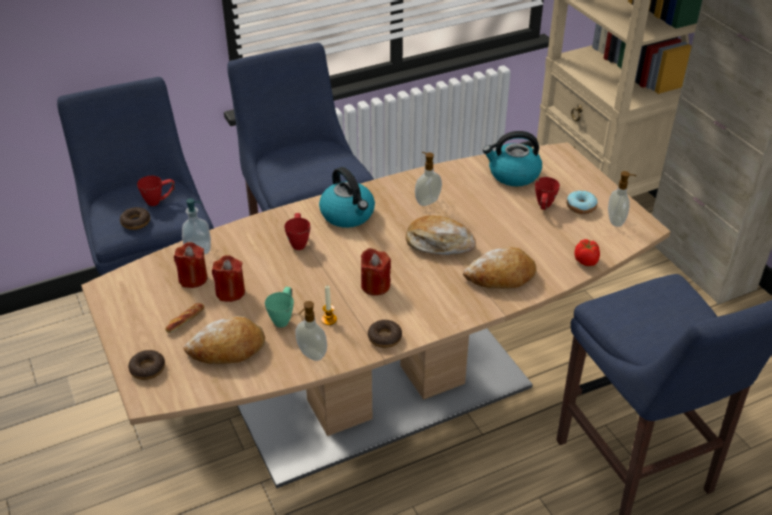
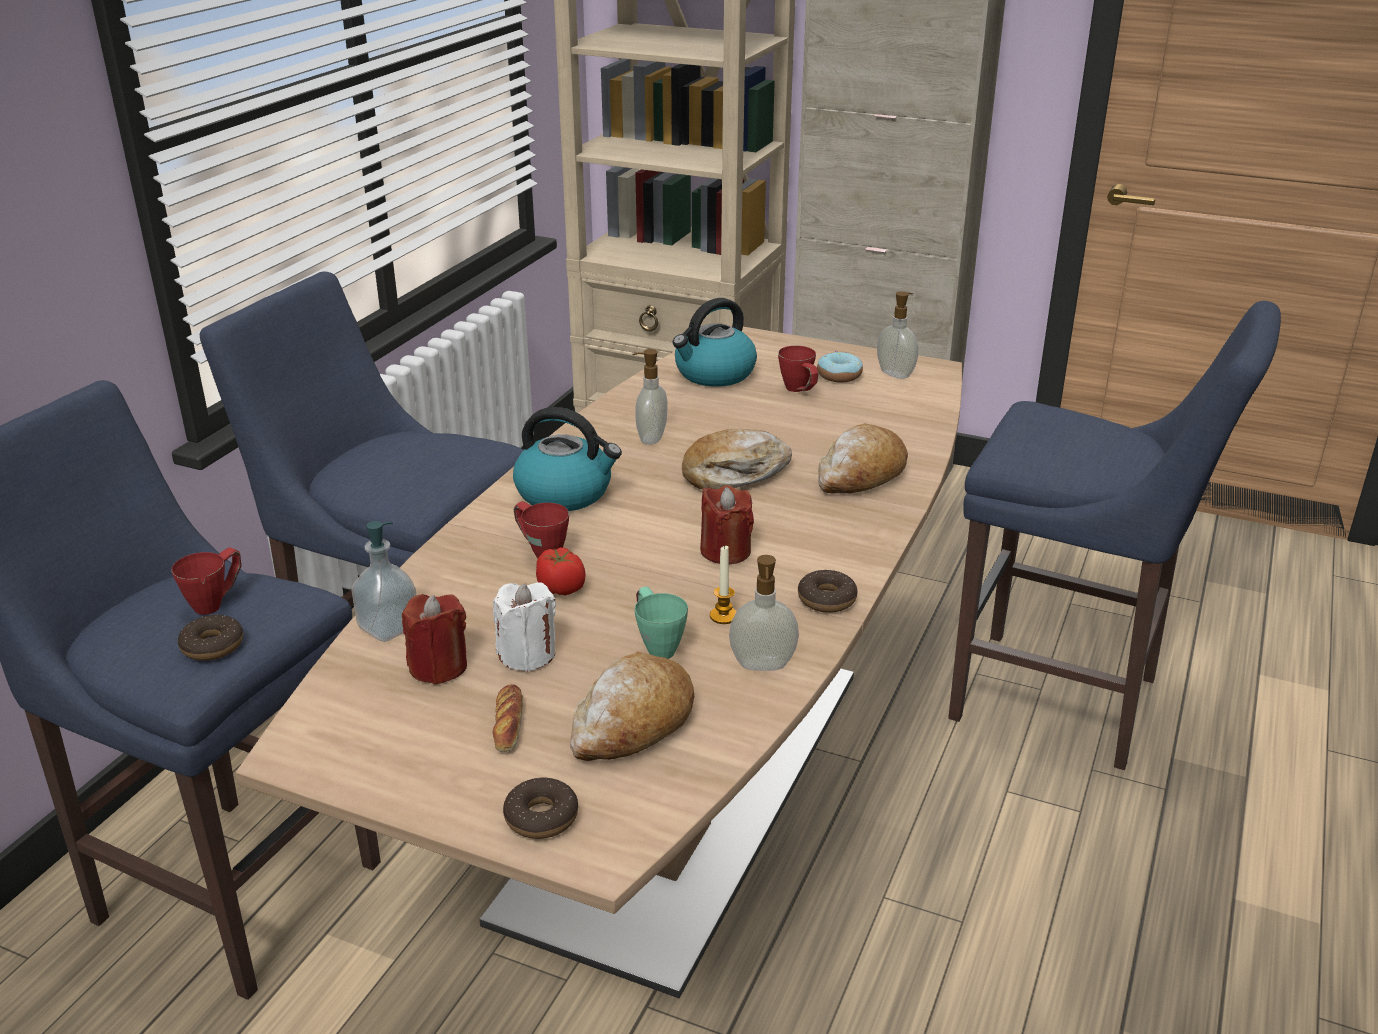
camera: 40 degrees left, 10 degrees down
red candle [212,255,245,302] -> white candle [493,583,556,672]
tomato [575,239,600,266] -> tomato moved to [536,547,586,595]

